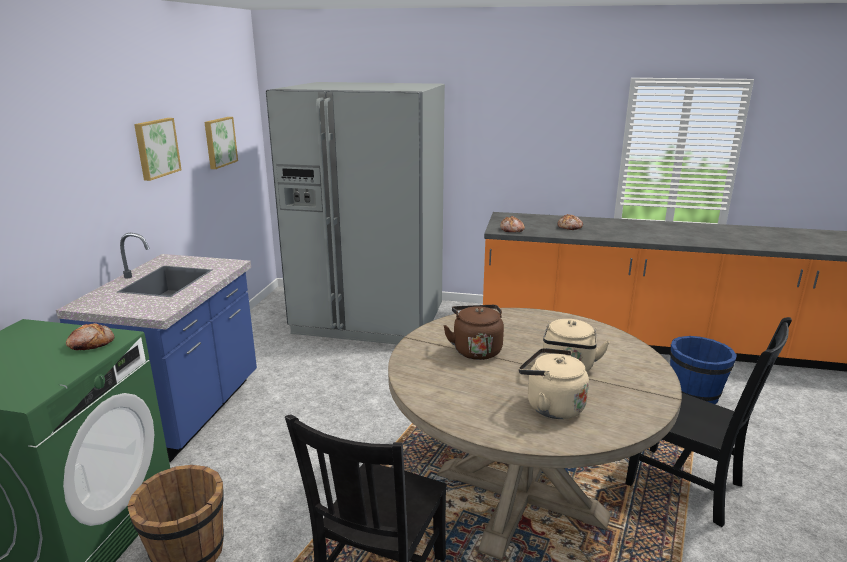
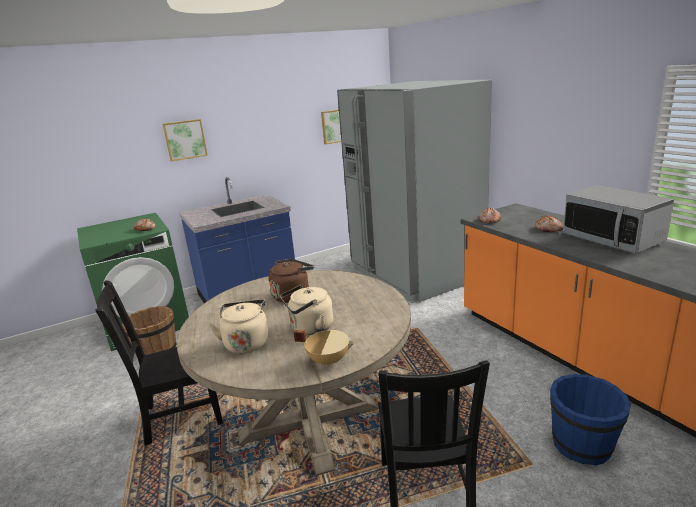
camera: 50 degrees right, 0 degrees up
picture [134,118,182,181] -> picture moved to [163,119,208,161]
none -> beige cooking pot [294,330,355,367]
none -> microwave [563,185,674,254]

